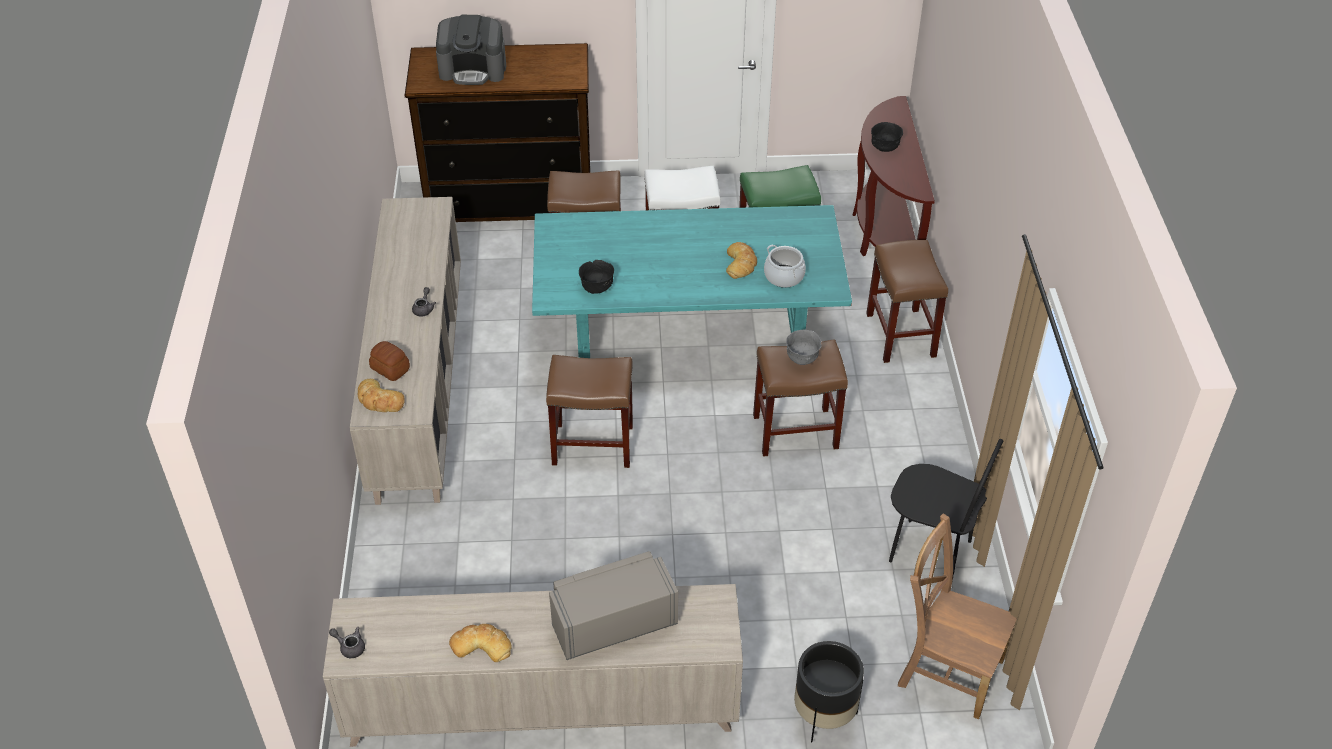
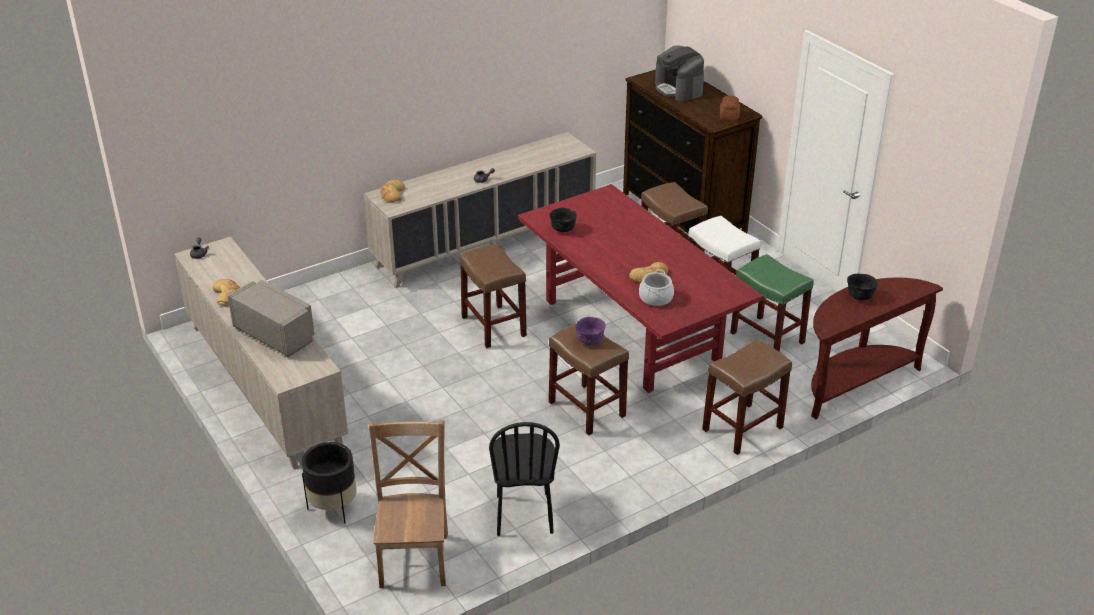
camera: 60 degrees right, 10 degrees down
bread [369,341,410,381] -> bread moved to [720,96,740,121]
turquoise dining table [532,205,852,358] -> red dining table [518,184,763,393]
grey bowl [786,329,822,365] -> purple bowl [576,317,606,345]

